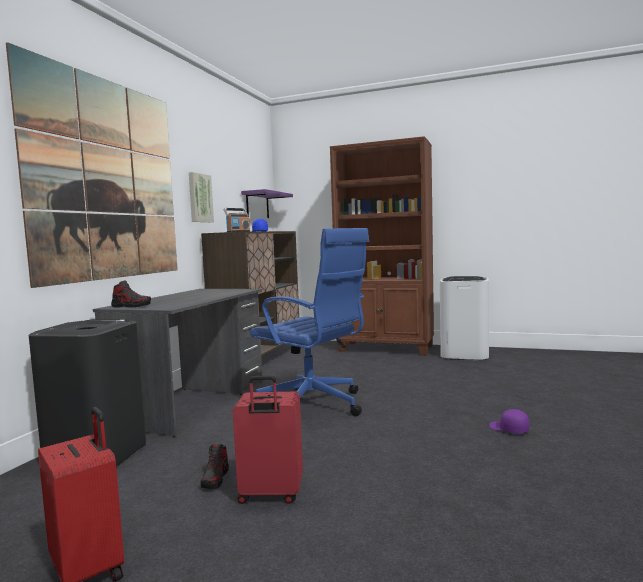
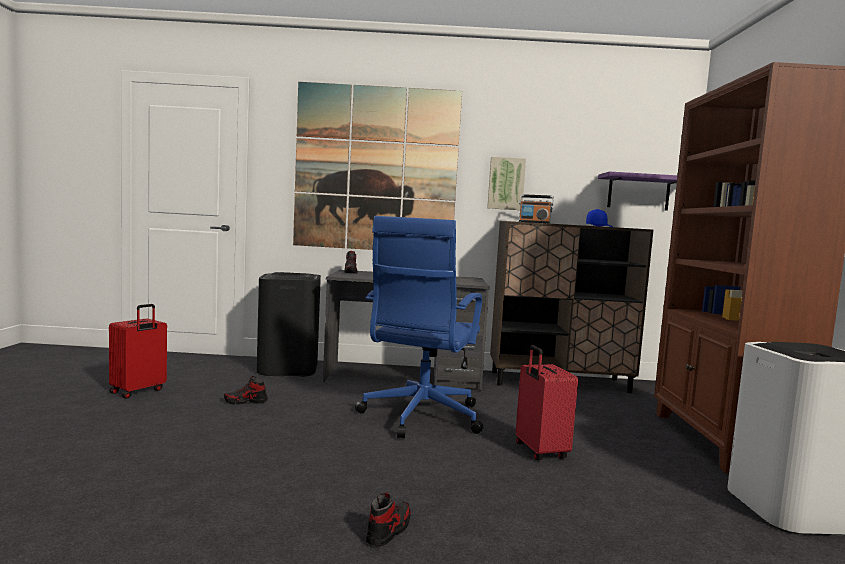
camera: 70 degrees right, 0 degrees up
red suitcase [233,376,303,504] -> red suitcase moved to [516,345,578,460]
purple cap [489,409,529,434] -> shoe [366,493,411,547]

